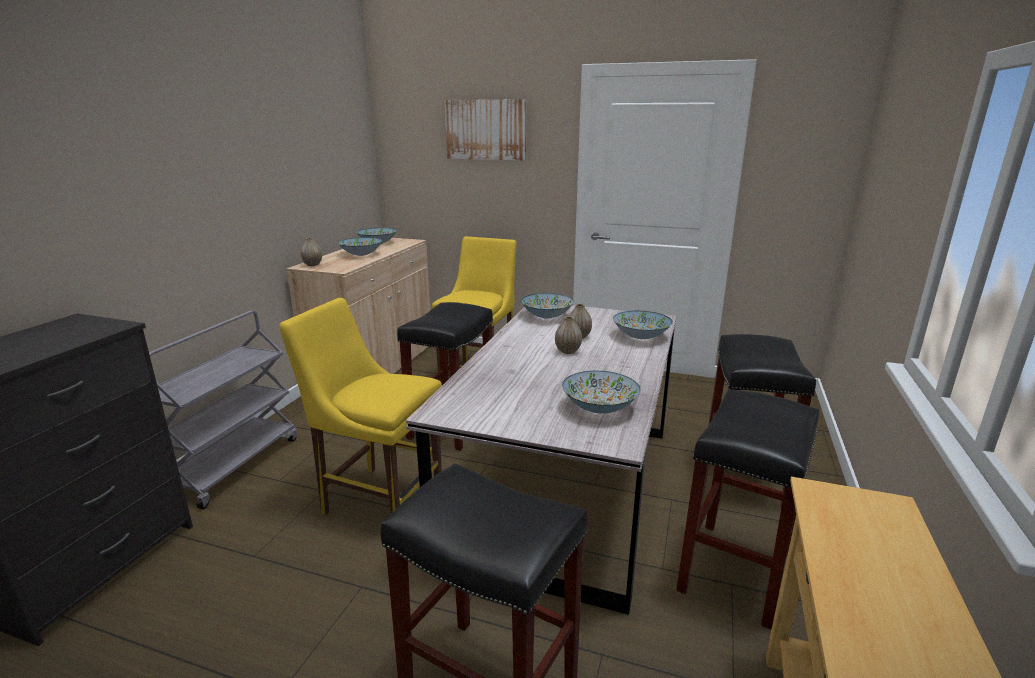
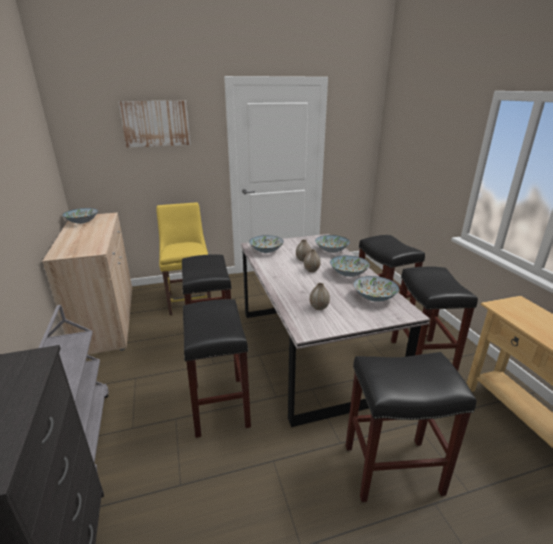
camera: 35 degrees left, 5 degrees up
yellow chair [279,298,442,515] -> black stool [183,299,251,438]
vase [301,238,322,266] -> vase moved to [309,283,330,310]
bowl [338,237,382,256] -> bowl moved to [330,255,370,277]

